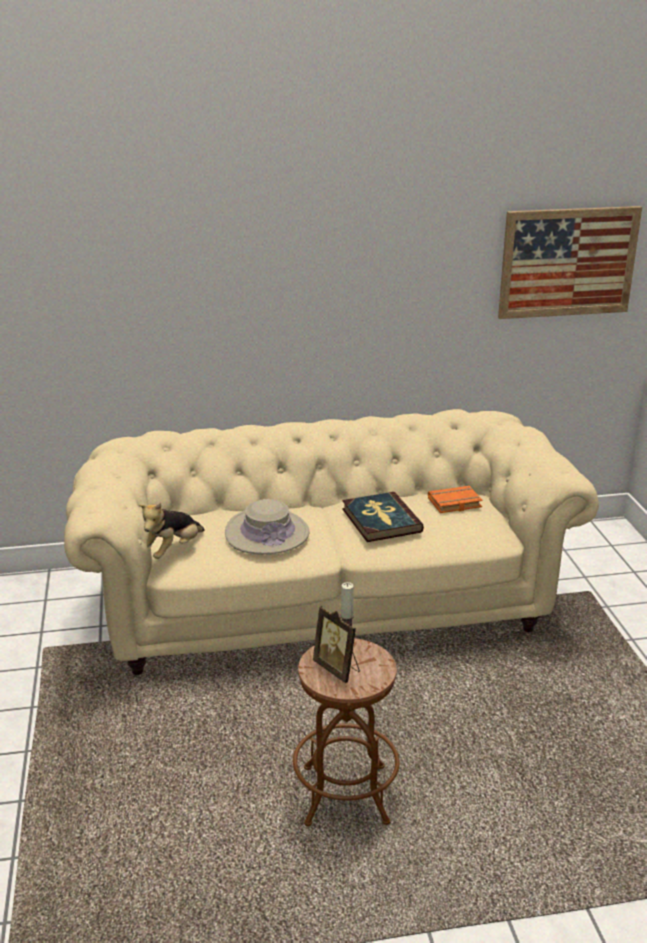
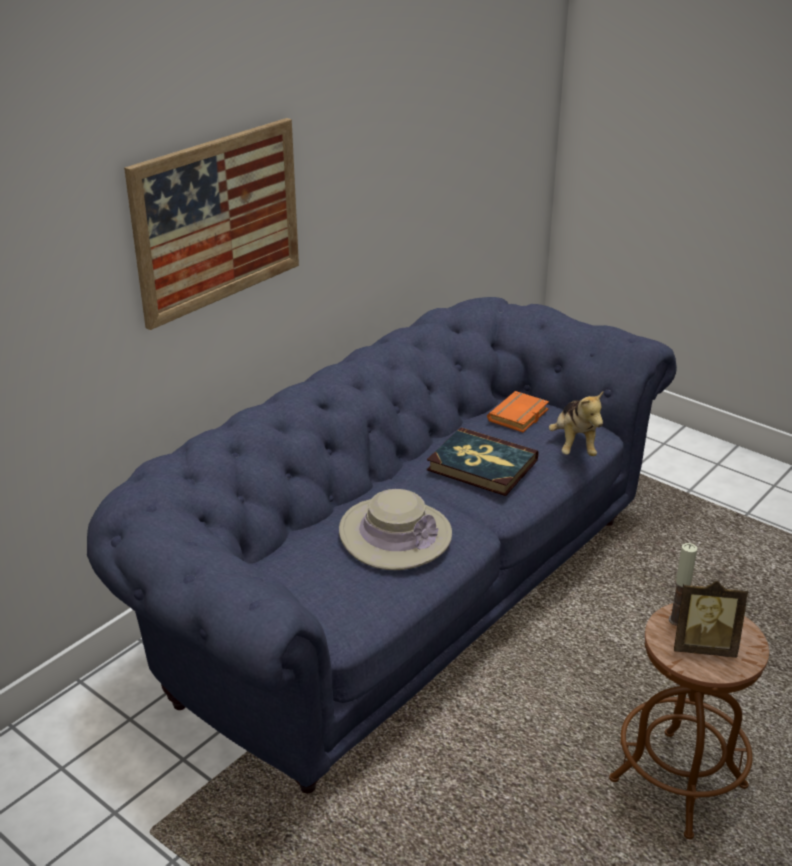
camera: 40 degrees left, 5 degrees up
beige sofa [64,409,599,675] -> blue sofa [87,297,677,793]
plush toy [139,503,205,559] -> plush toy moved to [549,390,604,456]
picture [498,206,642,319] -> picture moved to [124,118,299,330]

